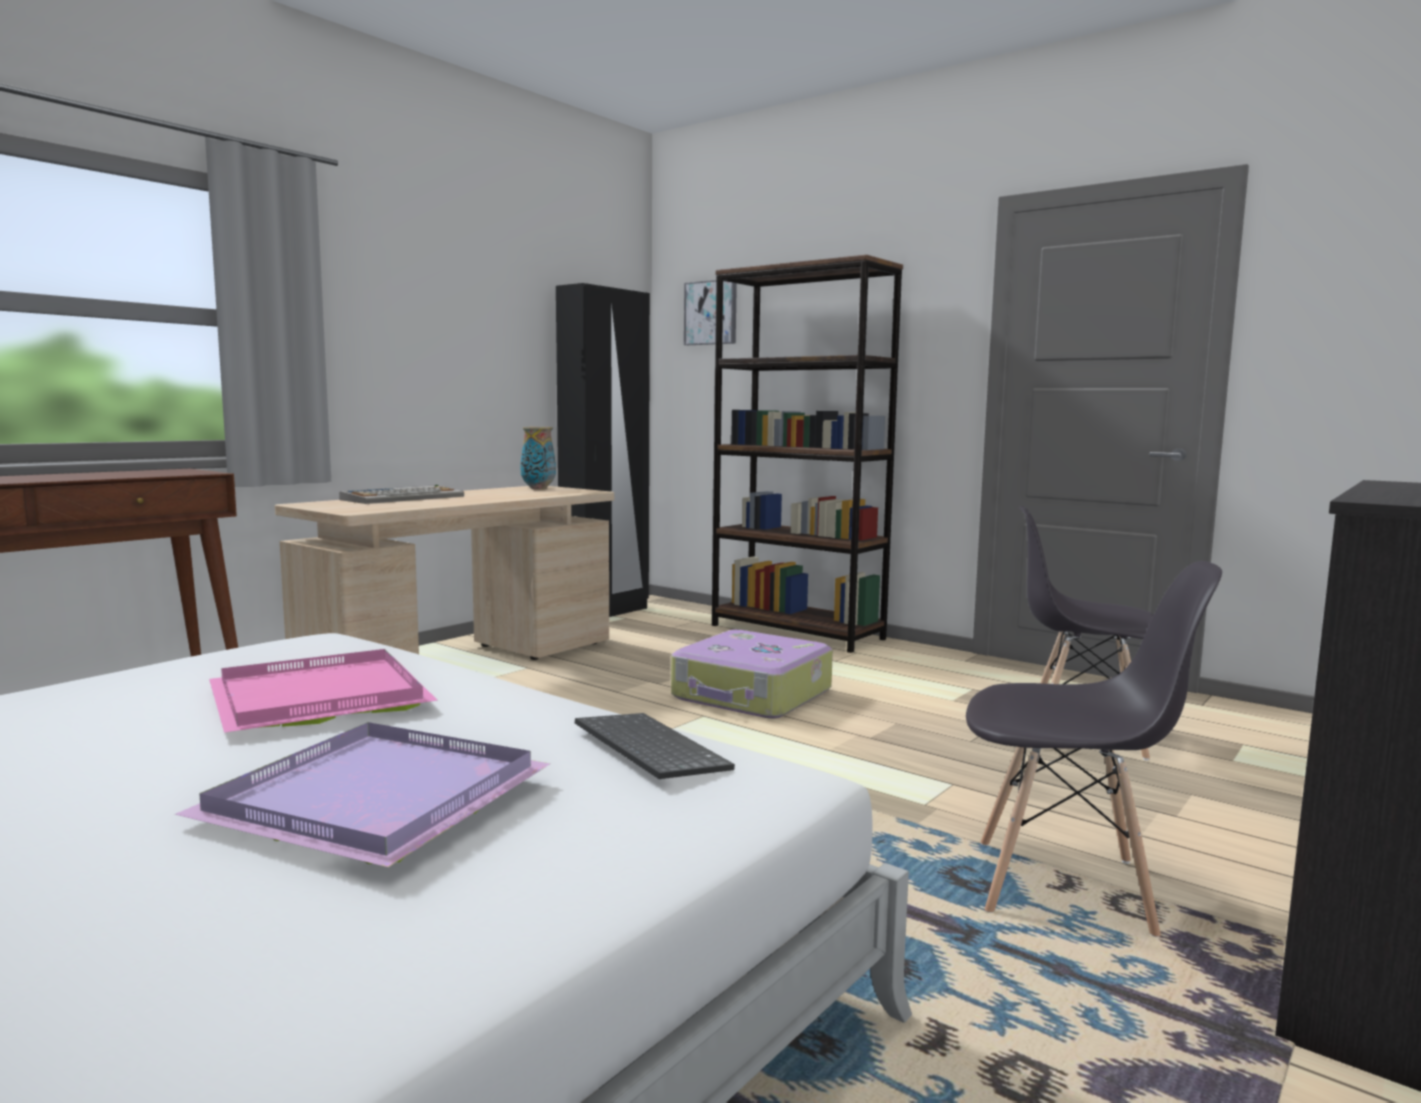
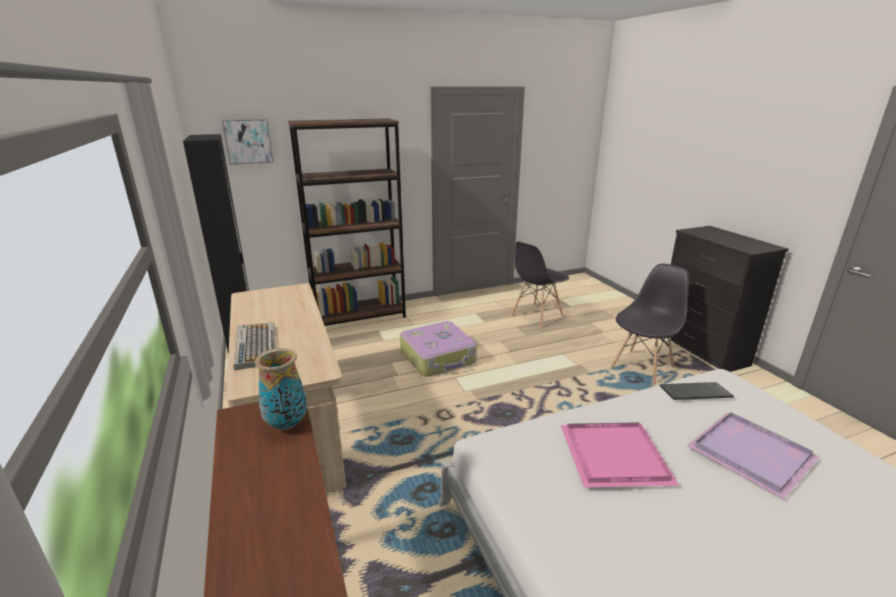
camera: 60 degrees left, 15 degrees up
vase [520,427,556,489] -> vase moved to [255,348,307,430]

